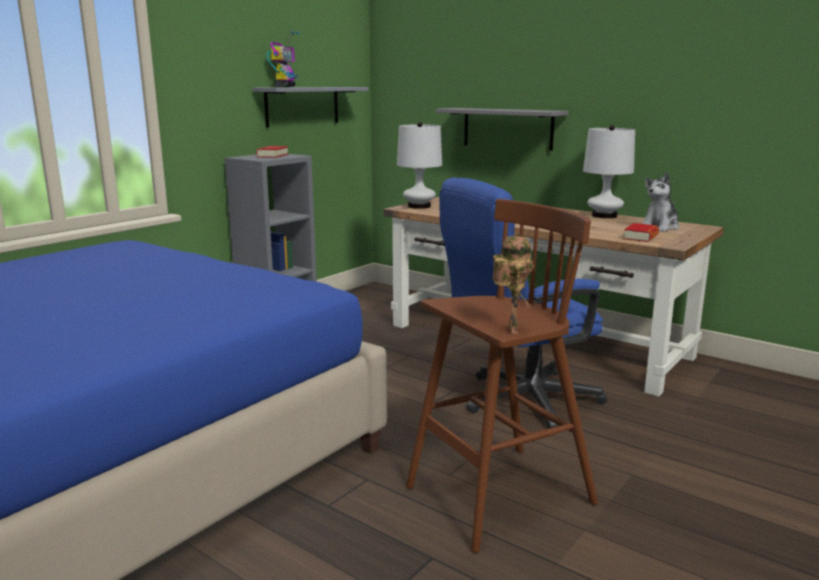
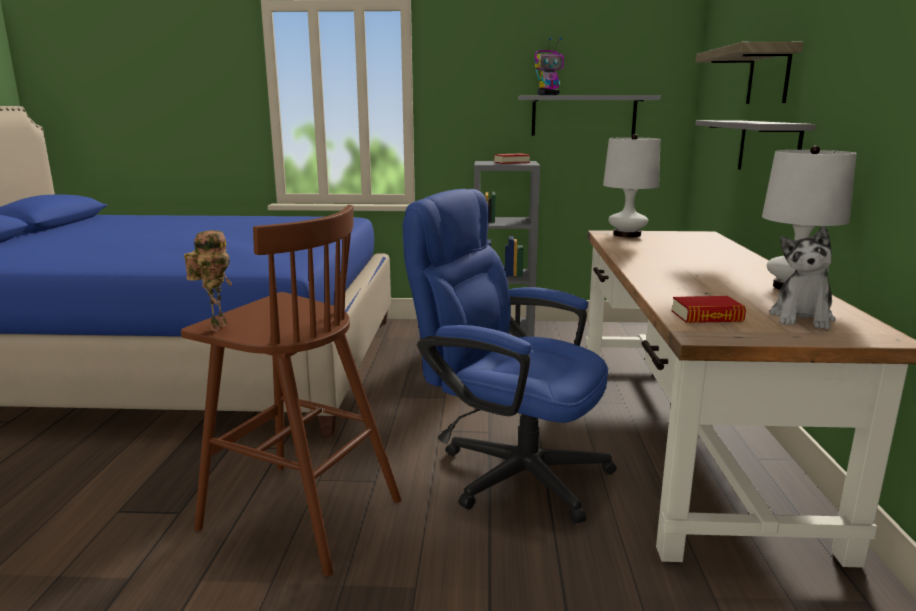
camera: 55 degrees right, 0 degrees up
toy robot [492,236,533,333] -> toy robot turned 45 degrees counterclockwise [184,230,232,331]
plush toy [643,172,679,232] -> plush toy turned 75 degrees counterclockwise [769,226,836,329]
none -> shelf [696,42,803,104]

